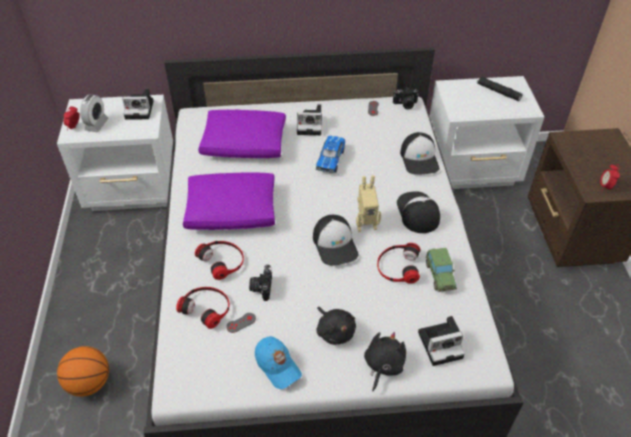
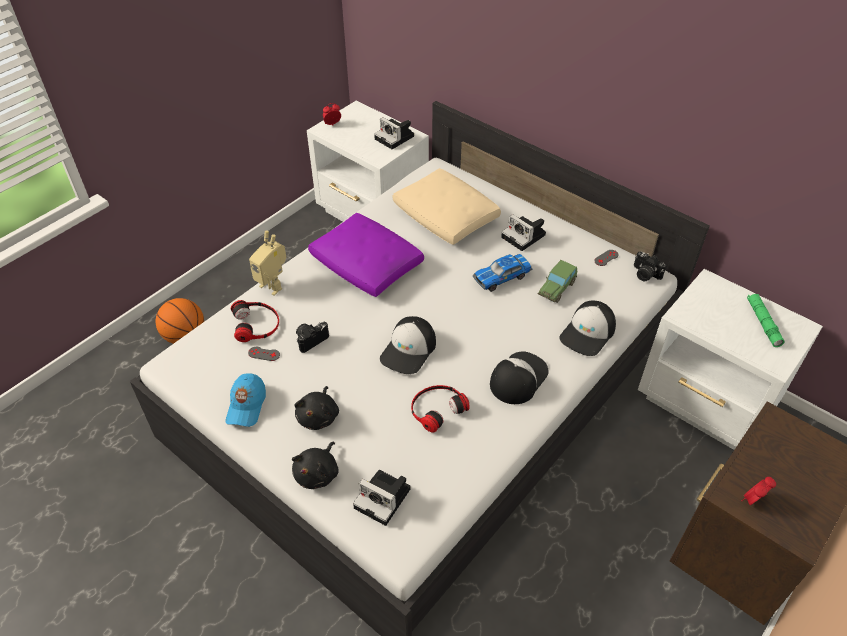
camera: 45 degrees right, 0 degrees up
alarm clock [80,95,108,132] -> none
headphones [195,241,244,280] -> none
purple pillow [198,110,286,158] -> beige pillow [393,168,501,245]
toy robot [356,175,381,232] -> toy robot moved to [249,231,287,296]
black plush toy [364,332,406,391] -> black plush toy turned 135 degrees clockwise [292,442,339,489]
toy car [426,248,457,292] -> toy car moved to [538,260,577,303]
black flashlight [477,77,523,101] -> green flashlight [747,294,785,347]

